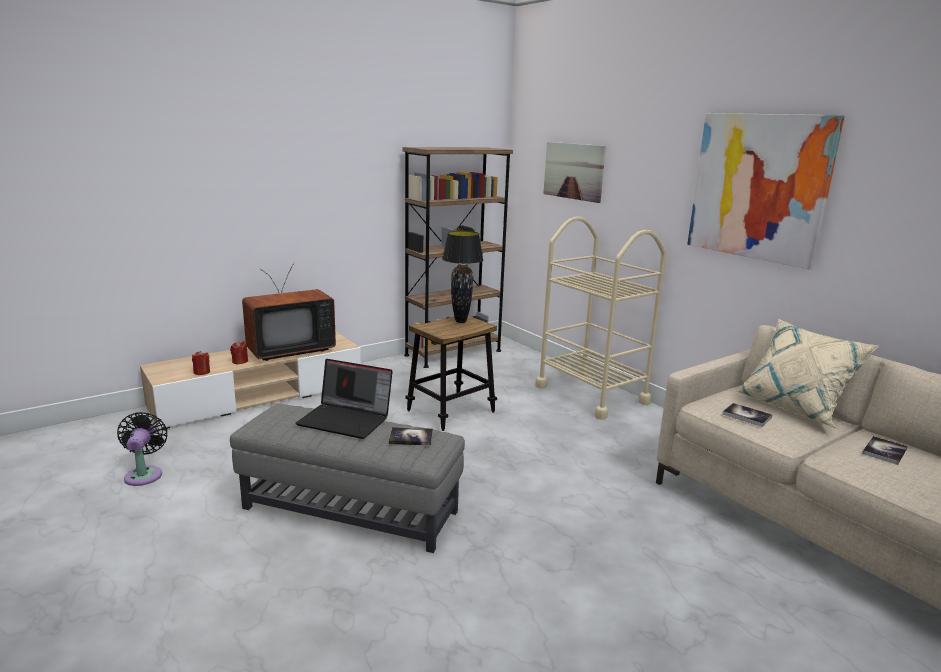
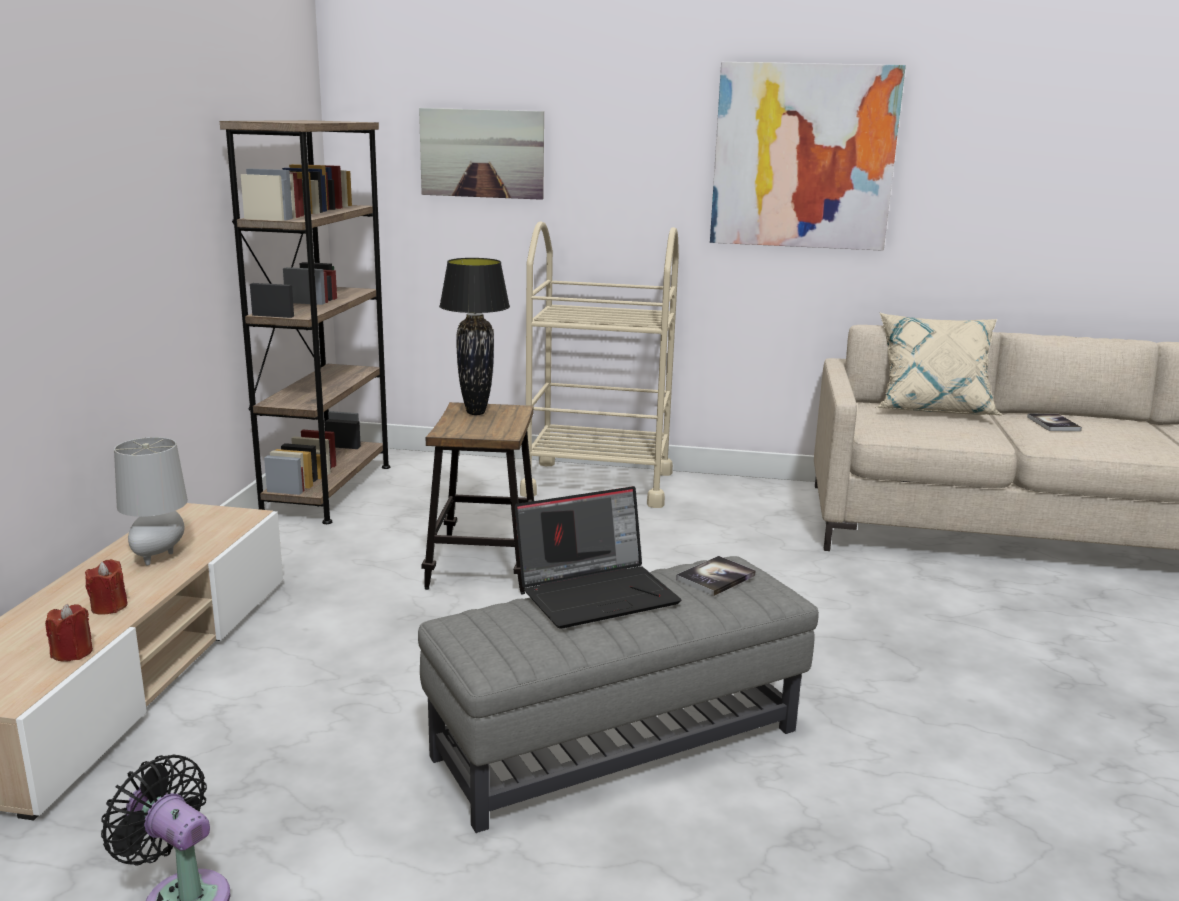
camera: 45 degrees left, 0 degrees up
television [242,262,336,361] -> grey table lamp [114,437,188,566]
book [722,403,772,427] -> none

